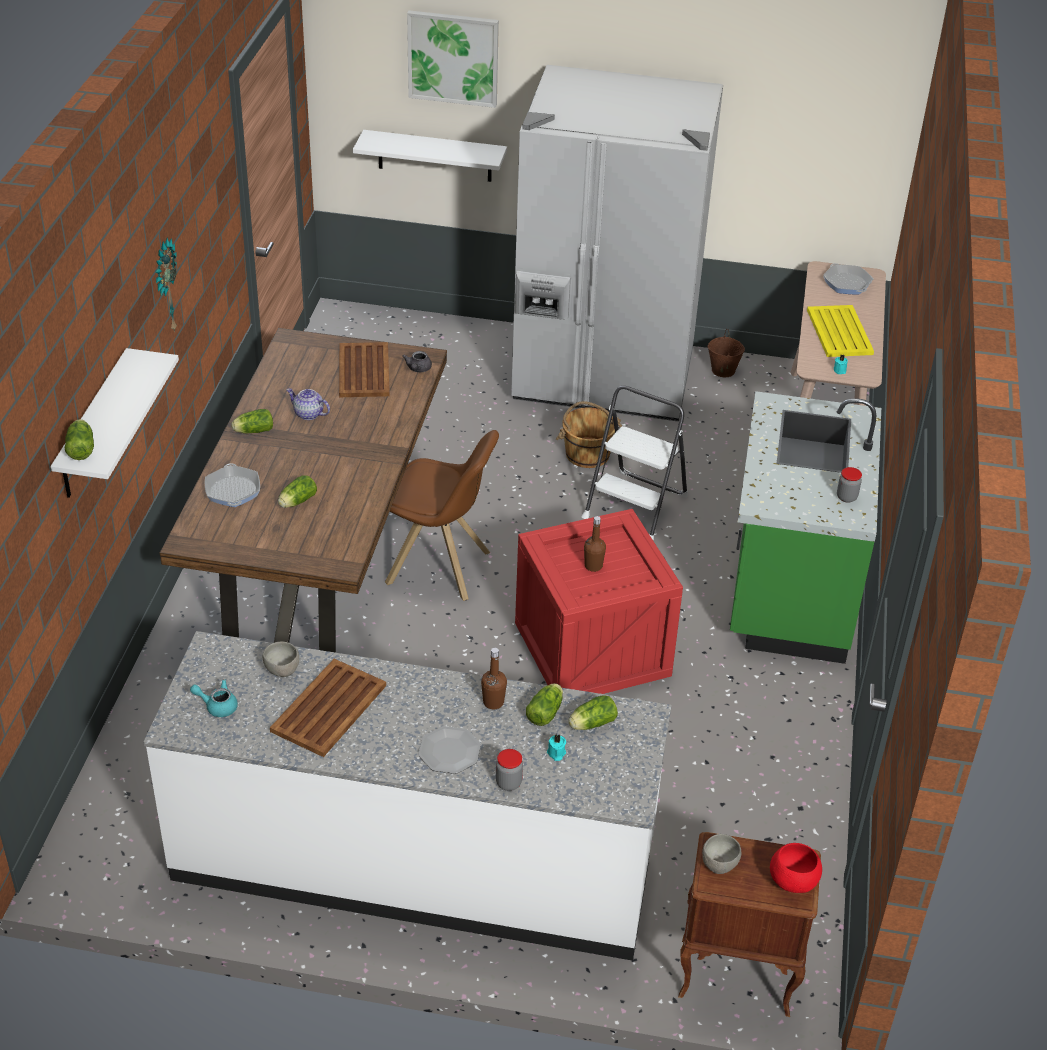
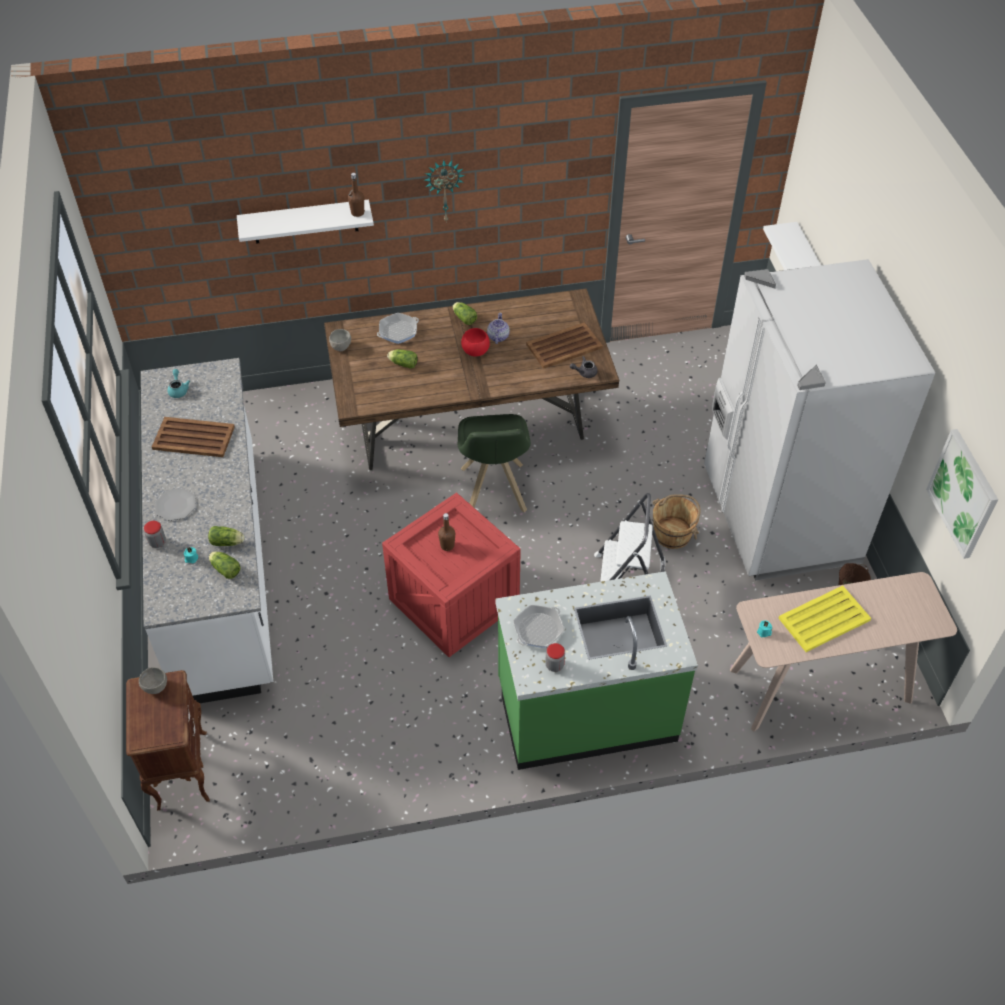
camera: 70 degrees right, 10 degrees up
lettuce [65,419,94,460] -> none
grey bowl [263,641,299,677] -> grey bowl moved to [329,329,351,351]
brown chair [385,430,499,601] -> green chair [458,414,531,512]
picture [407,10,499,108] -> picture moved to [926,429,998,559]
brown bottle [481,648,507,709] -> brown bottle moved to [348,173,365,217]
red bowl [770,843,822,893] -> red bowl moved to [461,328,490,357]
frying pan [823,263,873,294] -> frying pan moved to [513,605,565,648]

